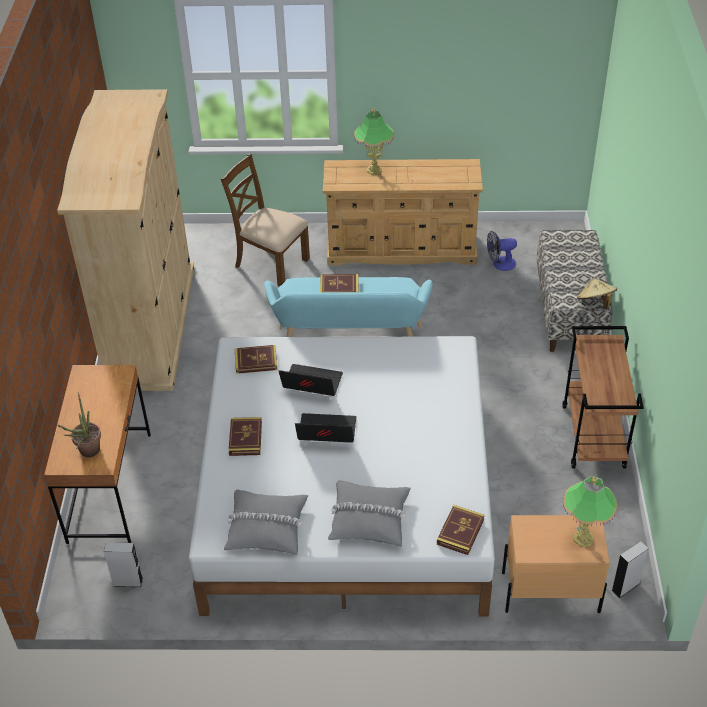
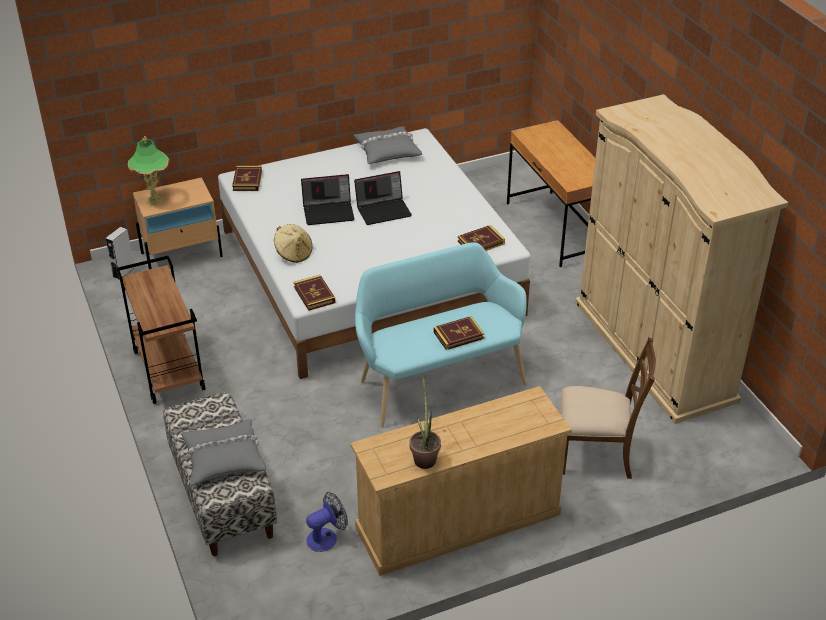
camera: 155 degrees right, 5 degrees down
potted plant [58,393,101,457] -> potted plant moved to [409,375,441,469]
grey speaker [104,543,143,587] -> none
book [229,417,262,456] -> book moved to [294,275,336,311]
laptop [278,364,343,396] -> laptop moved to [301,174,355,225]
grey pillow [328,480,411,547] -> grey pillow moved to [182,419,266,486]
table lamp [354,108,394,175] -> none
beige hat [577,278,617,309] -> beige hat moved to [274,224,312,263]

